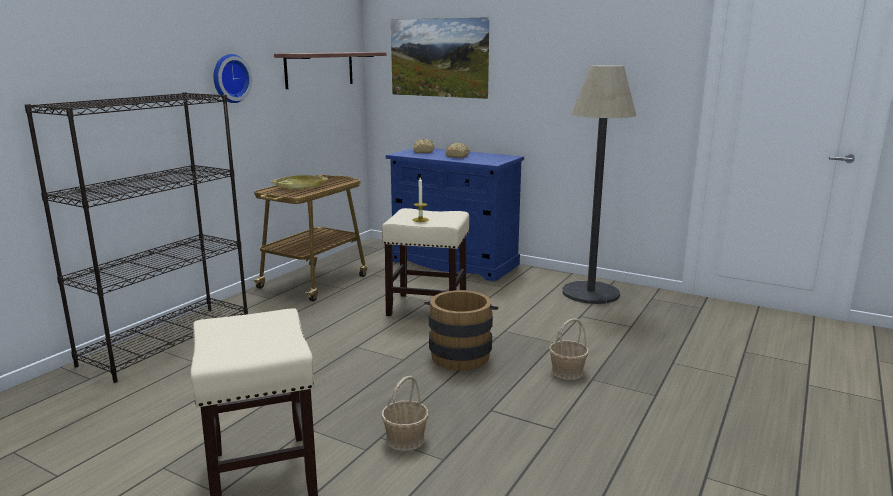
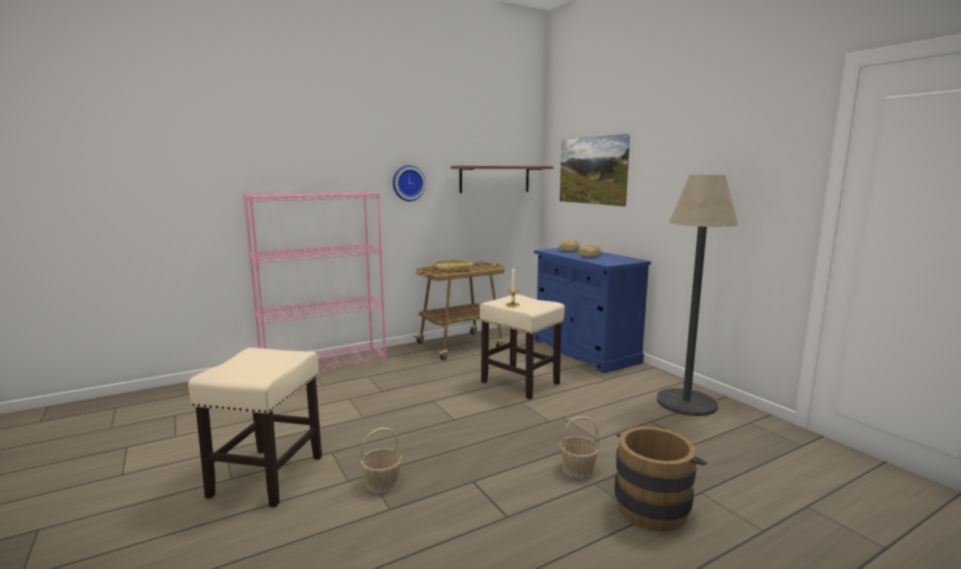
camera: 30 degrees right, 5 degrees down
black bookcase [25,92,248,383] -> pink bookcase [243,191,386,371]
brown bucket [424,290,498,371] -> brown bucket moved to [615,427,707,531]

